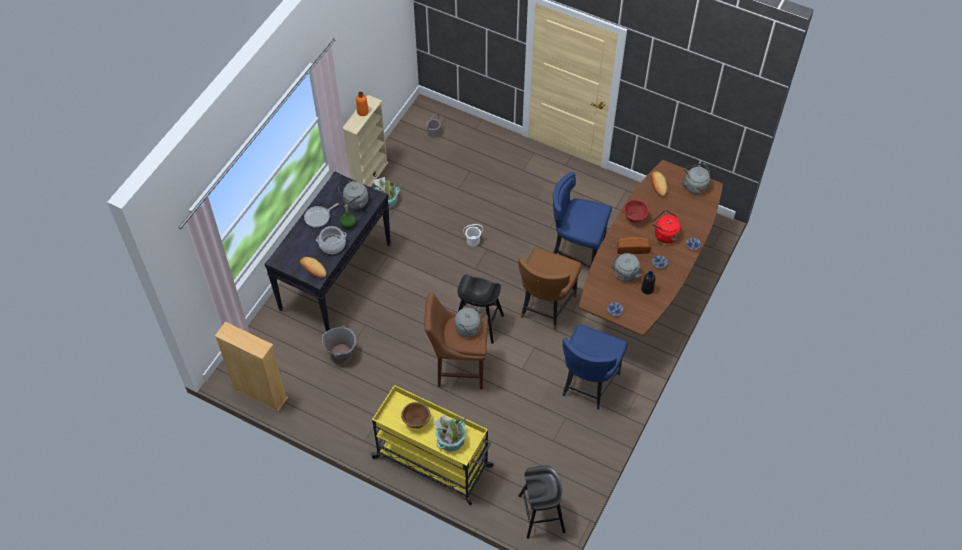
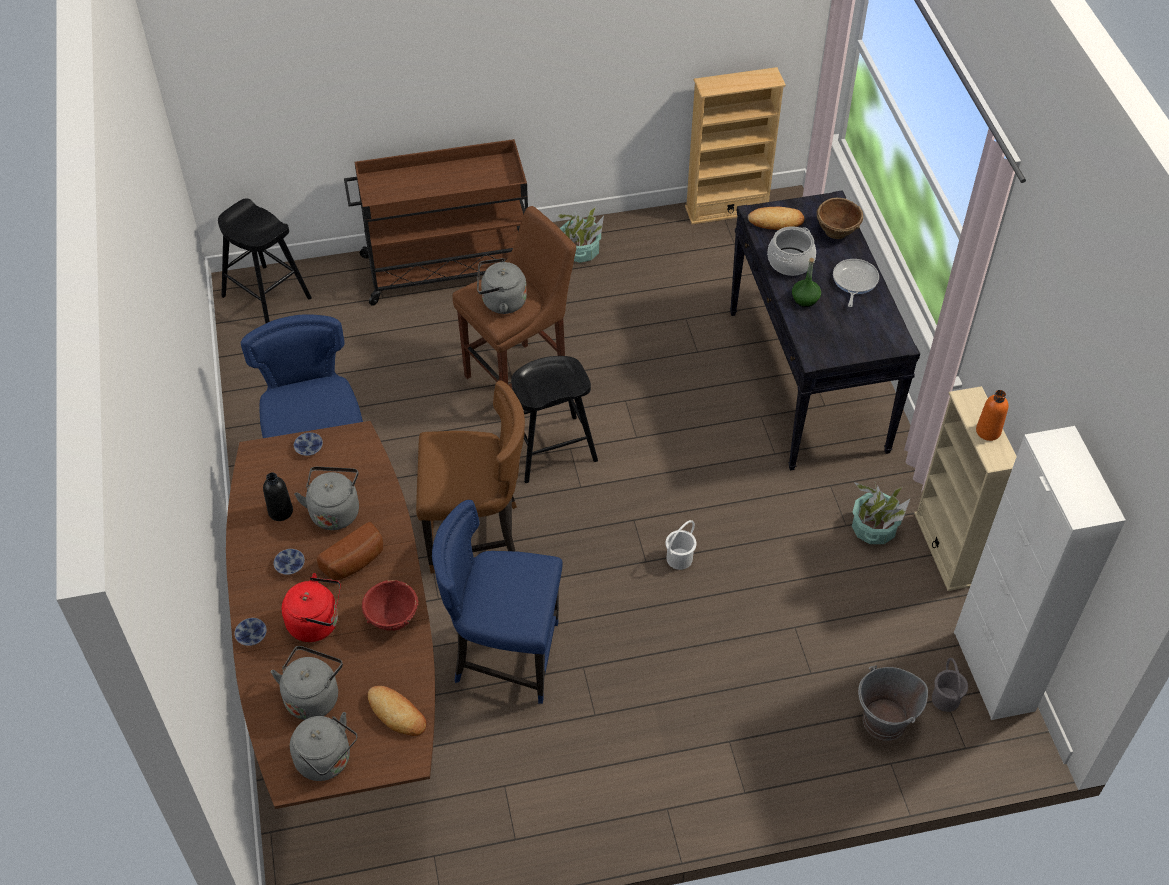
camera: 140 degrees right, 5 degrees down
grey bucket [322,325,356,364] -> grey bucket moved to [858,665,928,741]
grey kettle [338,180,368,209] -> grey kettle moved to [271,646,343,720]
yellow cart [370,385,494,505] -> brown cart [344,139,528,306]
brown bowl [401,402,431,428] -> brown bowl moved to [817,198,863,239]
potted plant [433,414,466,452] -> potted plant moved to [556,207,604,263]
brown chair [518,247,582,330] -> brown chair turned 105 degrees clockwise [416,380,525,573]
blue chair [553,172,612,268] -> blue chair turned 150 degrees counterclockwise [432,500,563,704]
none -> white cabinet [954,426,1126,720]

